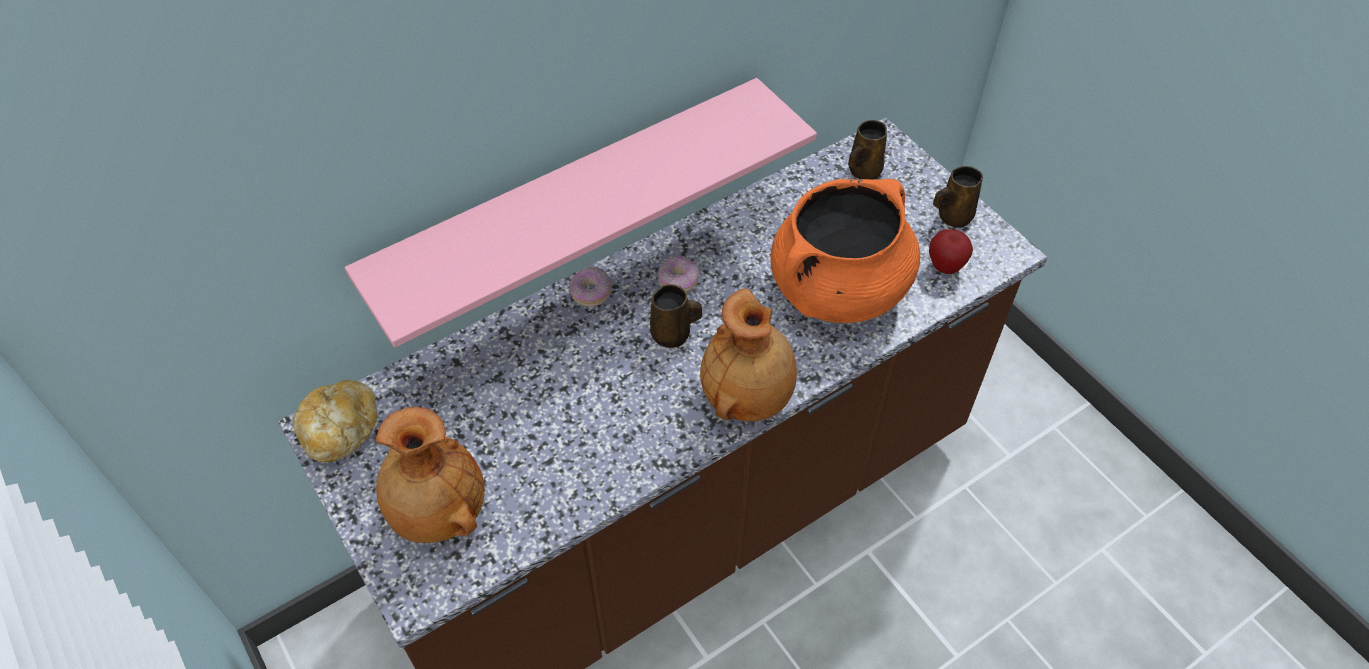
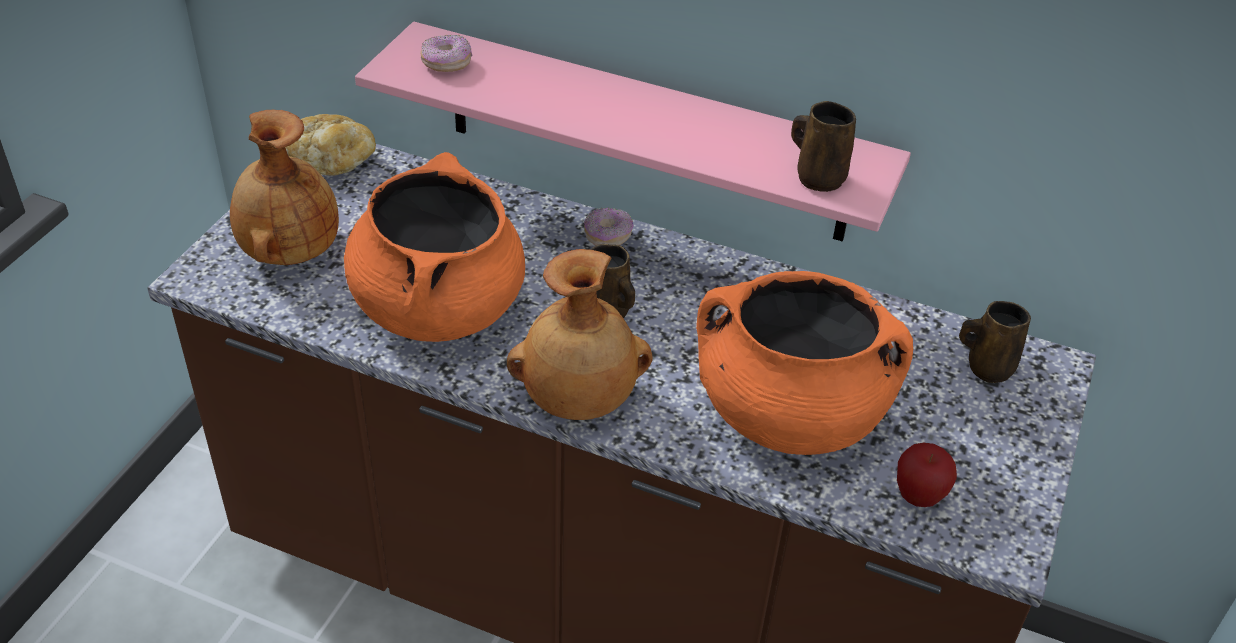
camera: 55 degrees right, 10 degrees down
donut [658,255,699,292] -> donut moved to [420,35,472,72]
brown mug [933,166,983,228] -> brown mug moved to [791,101,856,192]
none -> orange cooking pot [344,152,525,342]

